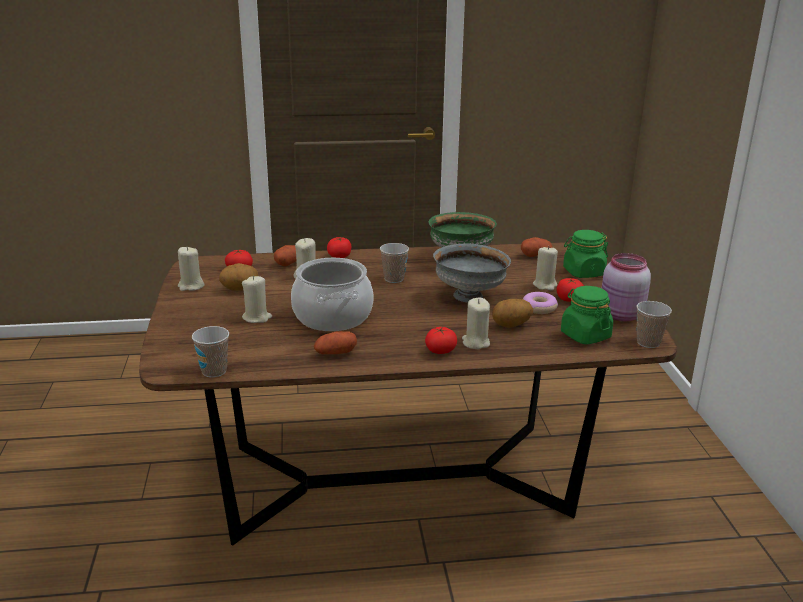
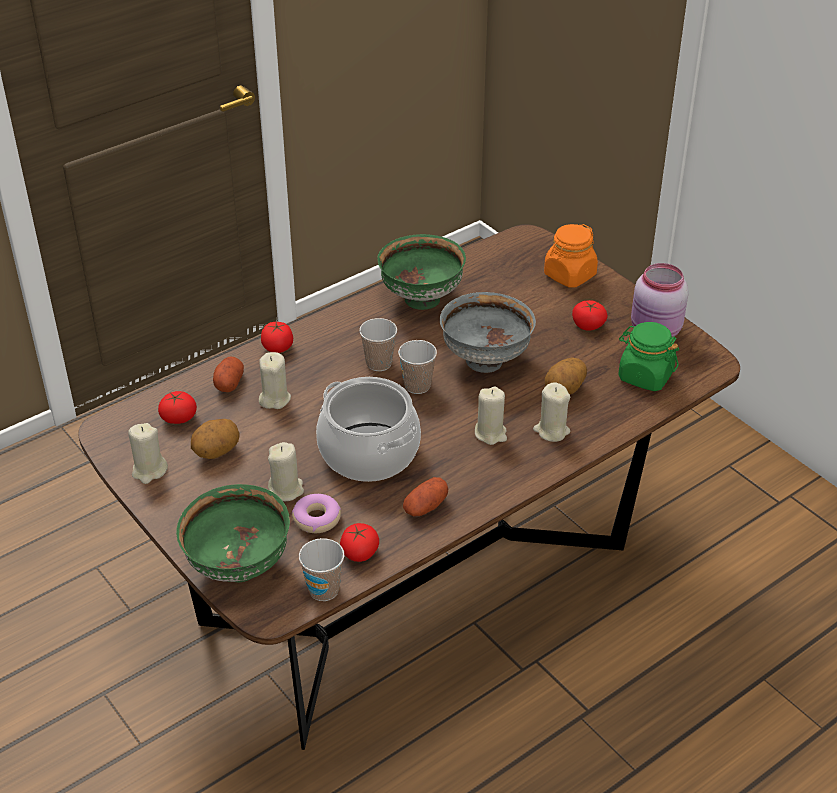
camera: 30 degrees left, 15 degrees up
tomato [425,327,457,354] -> tomato moved to [340,523,379,562]
potato [521,237,553,257] -> none
donut [522,292,558,314] -> donut moved to [292,494,341,533]
beige candle [533,246,558,290] -> beige candle moved to [475,387,507,445]
green jar [563,230,608,278] -> orange jar [544,224,598,288]
cup [637,301,672,348] -> cup moved to [398,340,437,394]
none -> green bowl [176,484,290,582]

